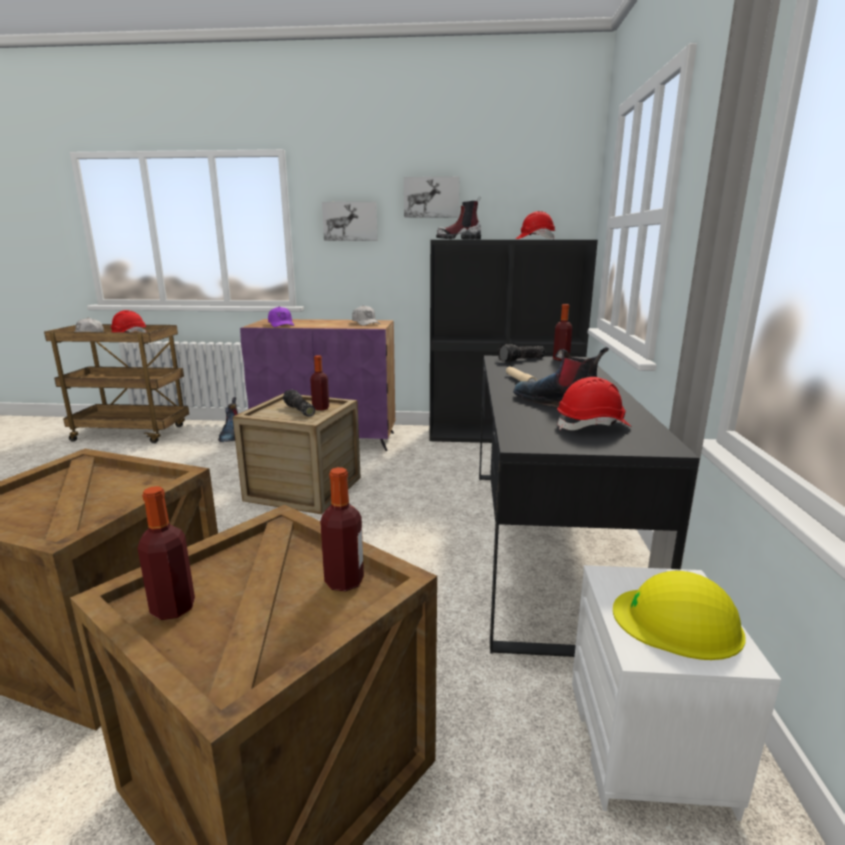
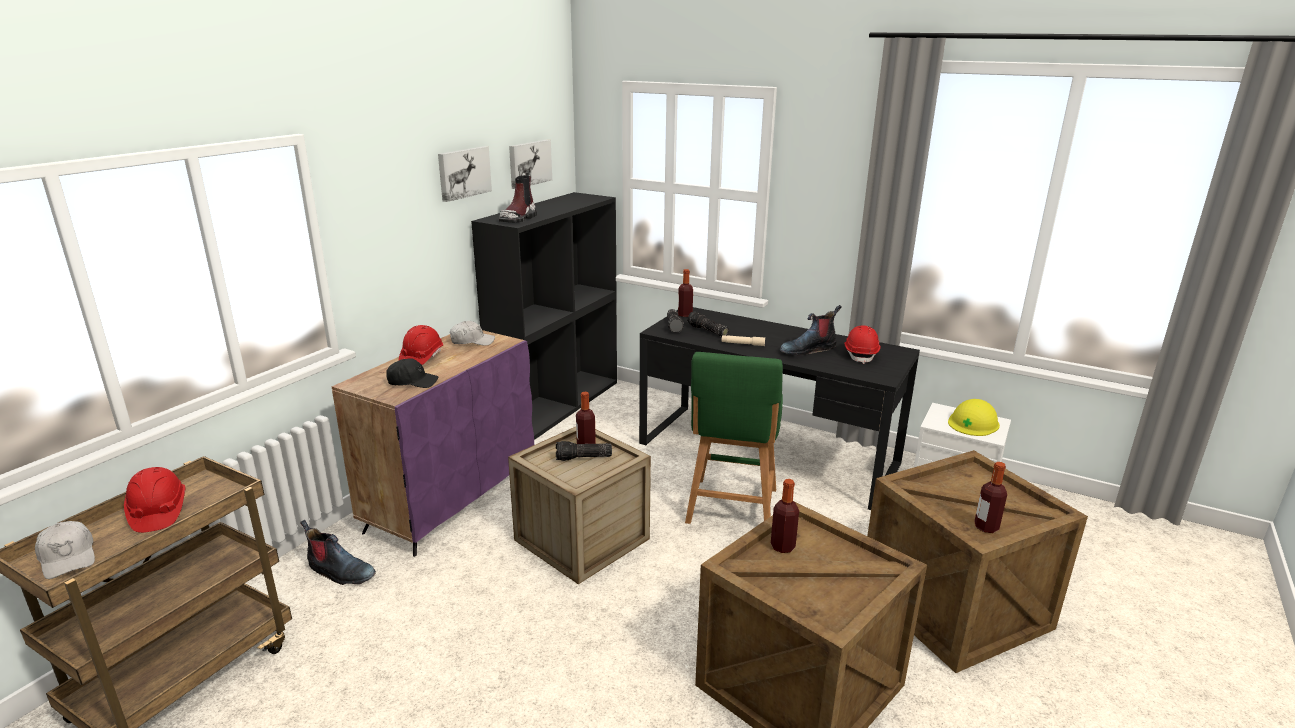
camera: 65 degrees left, 5 degrees up
purple cap [268,306,294,327] -> black cap [386,358,439,388]
bottle [320,467,364,591] -> bottle moved to [771,479,799,553]
picture [322,202,378,241] -> picture moved to [509,140,552,189]
red hard hat [516,211,555,240] -> red hard hat moved to [398,325,443,365]
none -> green stool [685,352,783,524]
none -> flashlight [687,311,729,337]

